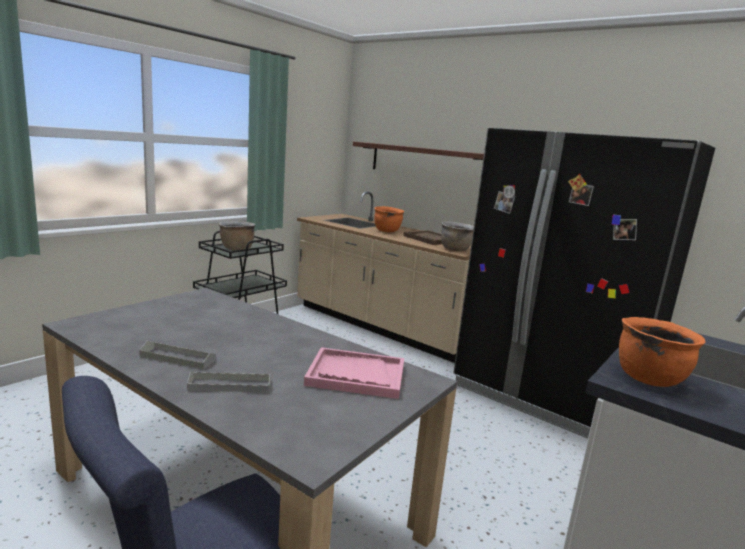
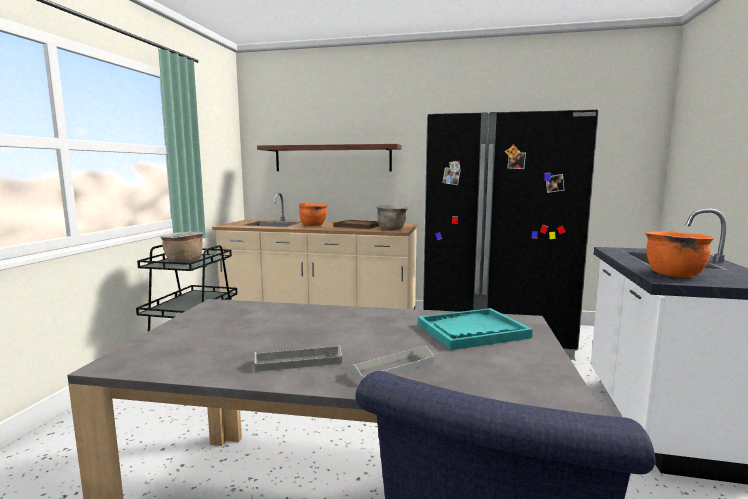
camera: 25 degrees left, 5 degrees down
pink tray [304,347,404,399] -> turquoise tray [418,308,533,350]

